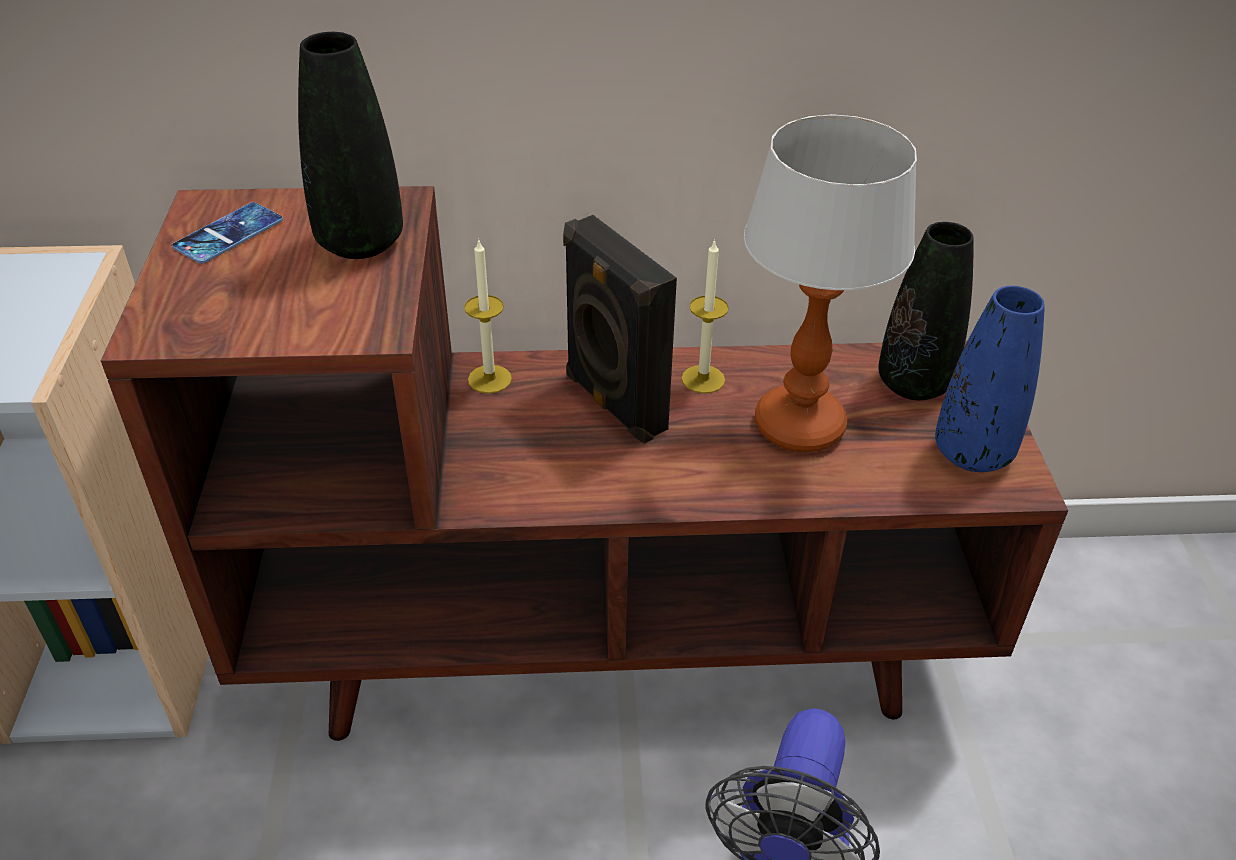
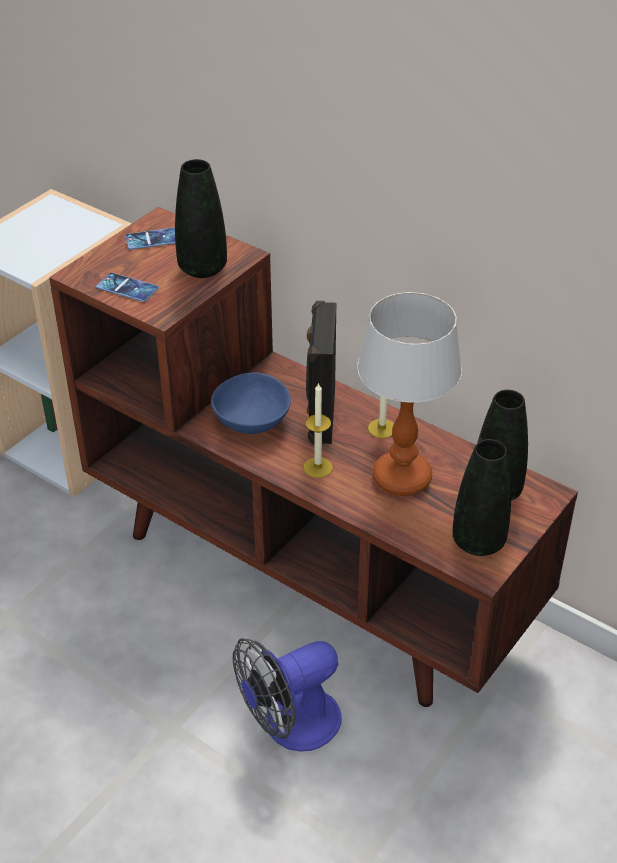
camera: 40 degrees right, 0 degrees up
candle [464,238,512,394] -> candle moved to [303,382,333,478]
blue vase [935,286,1045,472] -> black vase [452,439,511,556]
none -> phone [96,273,159,302]
none -> blue bowl [211,372,291,434]

